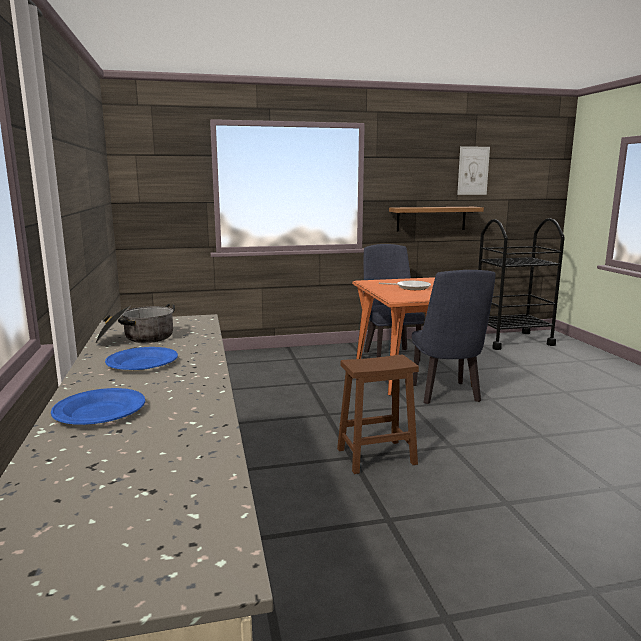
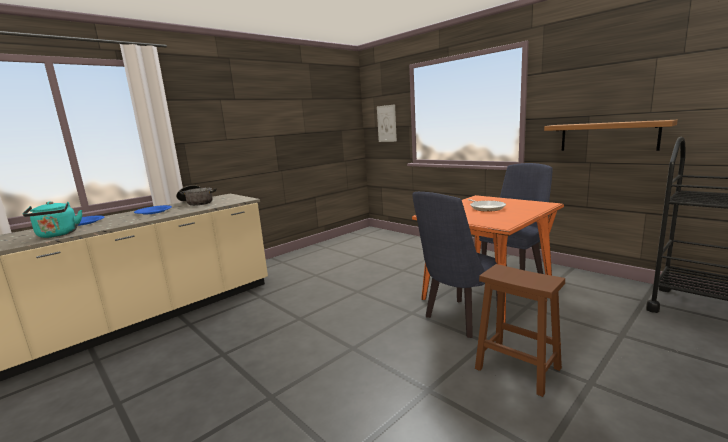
camera: 60 degrees right, 0 degrees up
brown stool [337,355,419,474] -> brown stool moved to [475,264,565,397]
picture [457,146,490,195] -> picture moved to [377,104,397,142]
none -> turquoise kettle [22,201,82,238]

